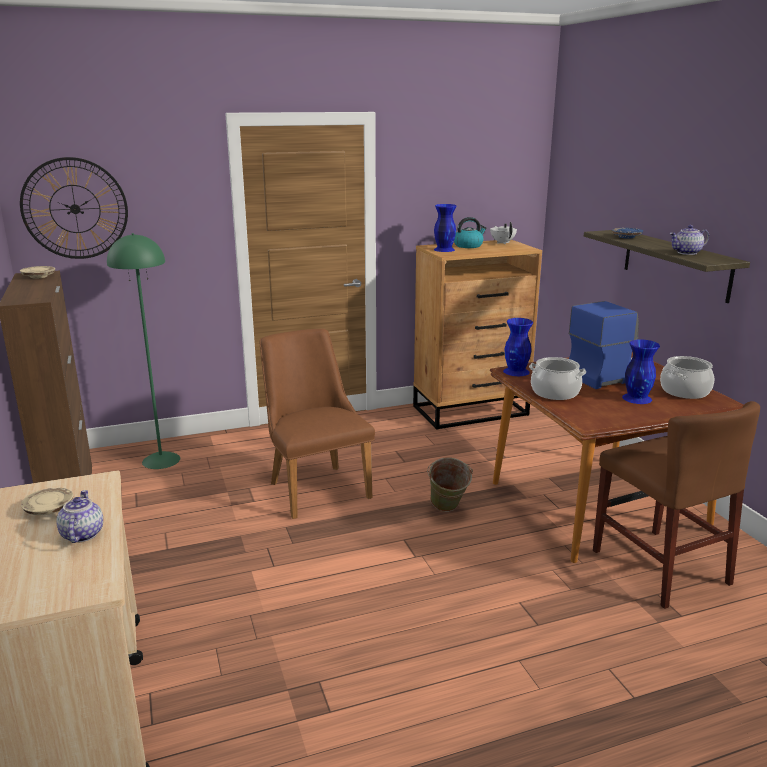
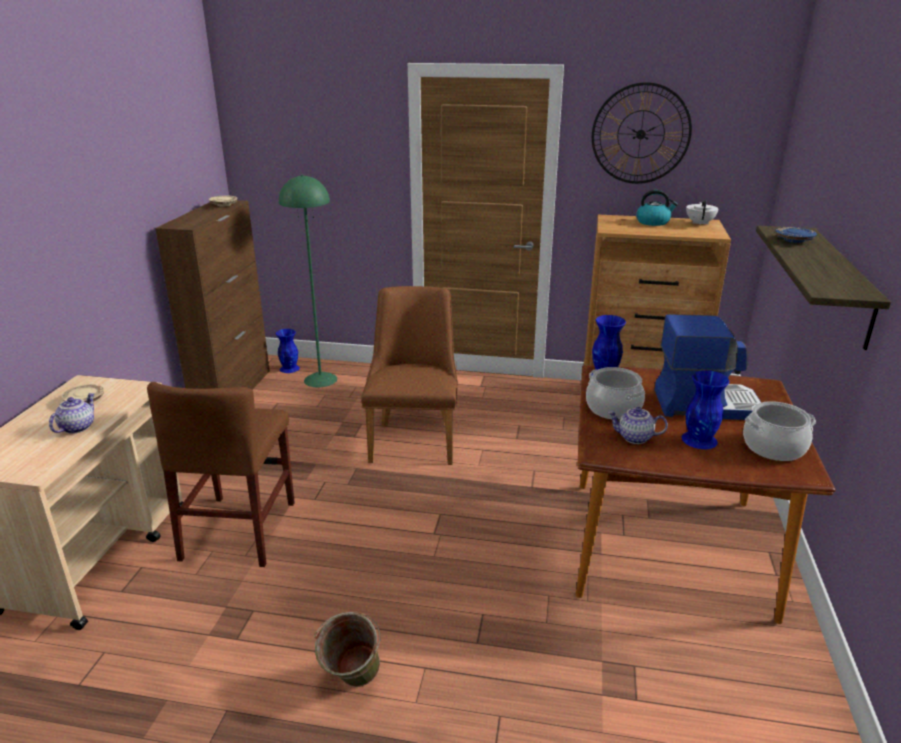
camera: 30 degrees right, 5 degrees up
wall clock [20,157,128,259] -> wall clock moved to [592,82,692,184]
green bucket [427,458,473,512] -> green bucket moved to [314,612,380,687]
blue vase [434,204,457,252] -> blue vase moved to [276,329,300,373]
brown chair [593,401,760,609] -> brown chair moved to [147,382,295,567]
teapot [670,225,709,255] -> teapot moved to [608,407,668,444]

